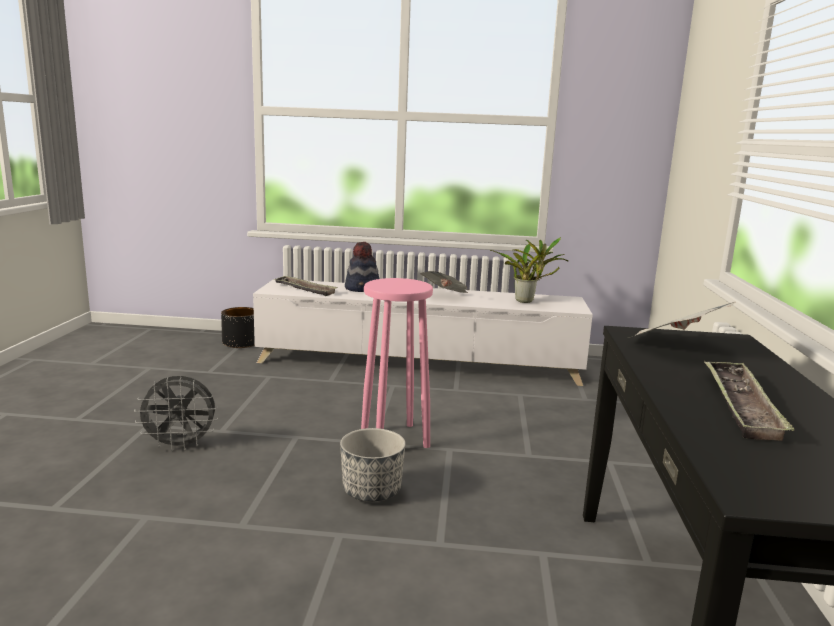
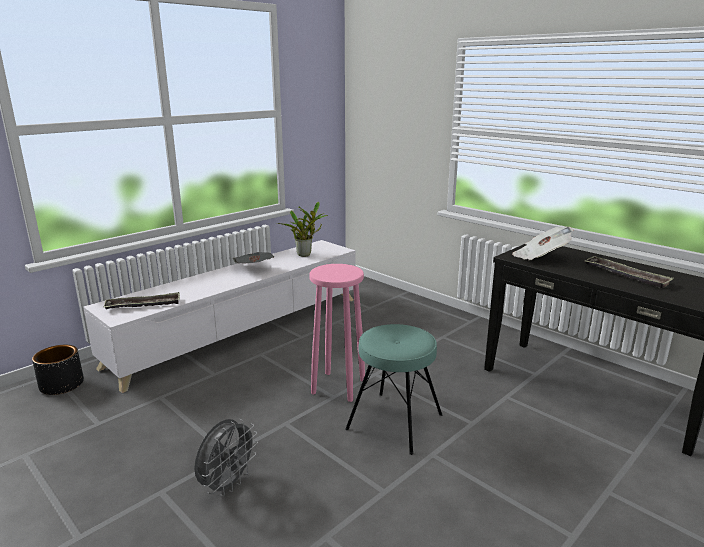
camera: 50 degrees left, 5 degrees up
planter [340,428,406,502] -> turquoise stool [345,324,442,455]
hat [345,242,380,292] -> none

